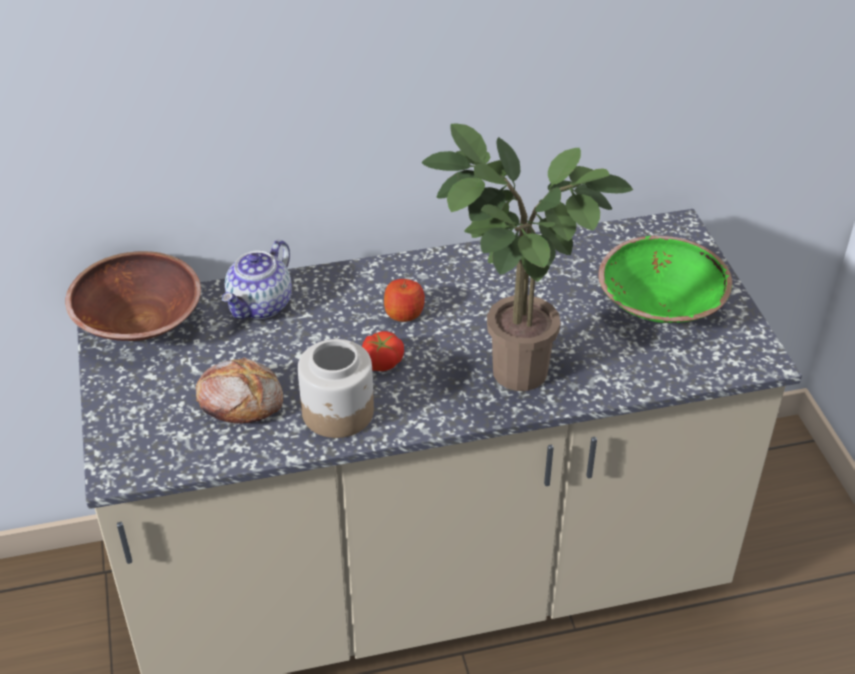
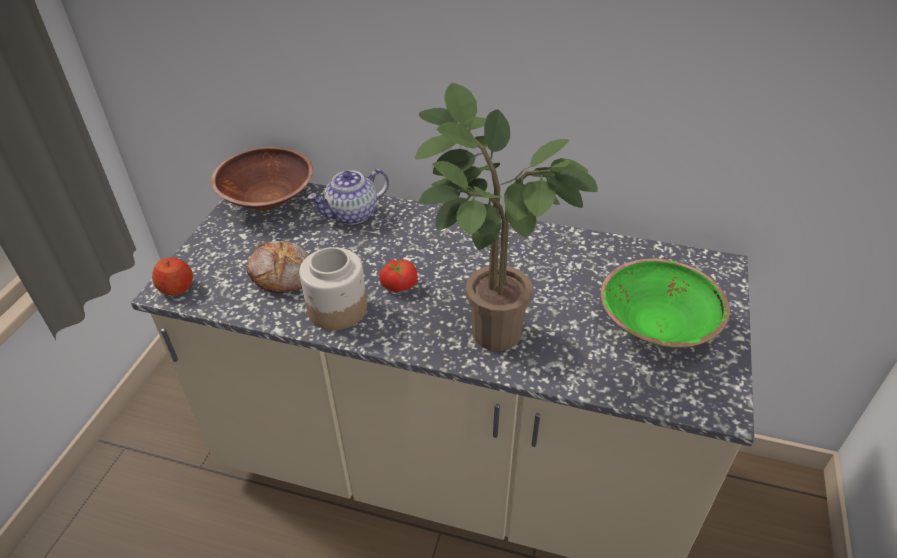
camera: 30 degrees right, 0 degrees up
apple [384,279,425,322] -> apple moved to [152,258,193,295]

